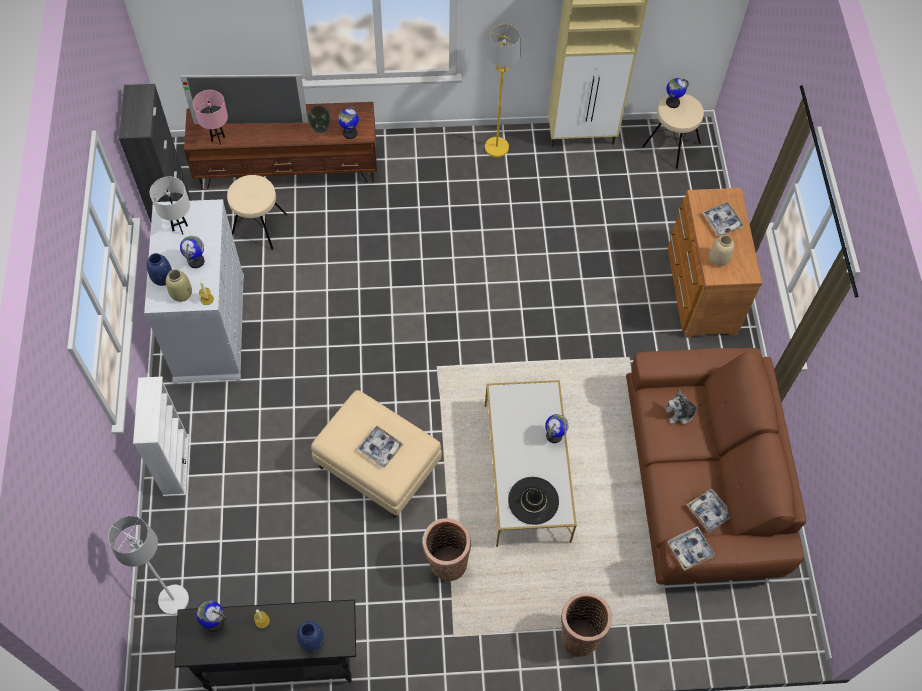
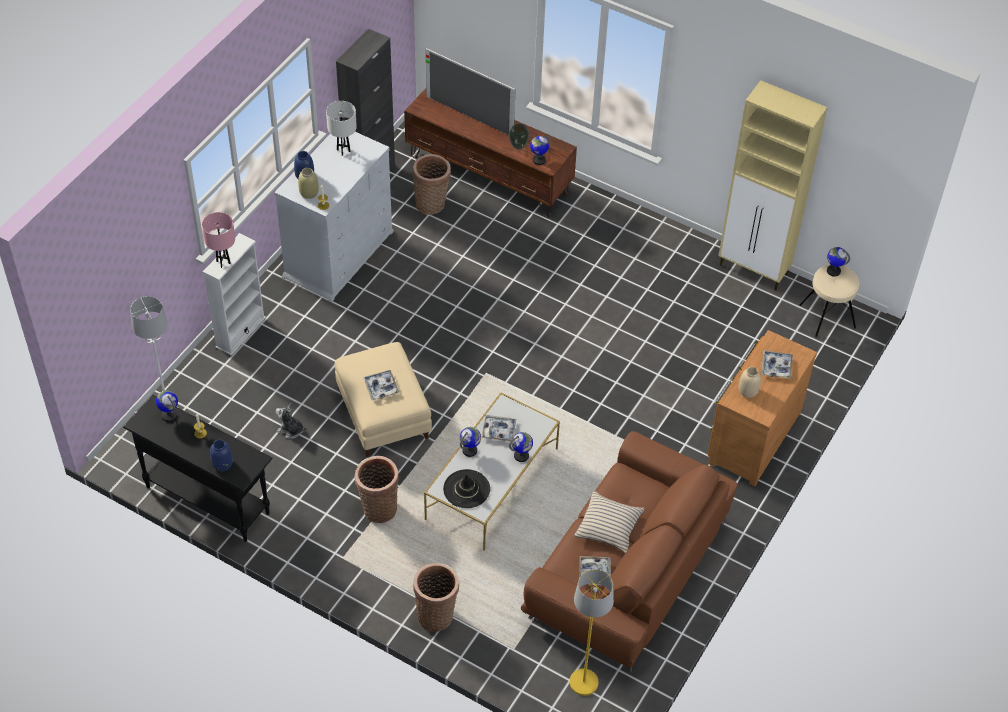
camera: 35 degrees right, 10 degrees down
globe [180,236,204,268] -> globe moved to [460,427,481,457]
pink table lamp [193,90,228,145] -> pink table lamp moved to [202,212,235,268]
beige stool [227,175,287,250] -> basket [412,154,451,215]
yellow floor lamp [485,24,521,157] -> yellow floor lamp moved to [570,569,614,696]
plush toy [665,389,702,424] -> plush toy moved to [275,403,307,439]
tray [668,526,716,571] -> tray moved to [481,415,516,442]
none -> beige pillow [574,491,645,553]

